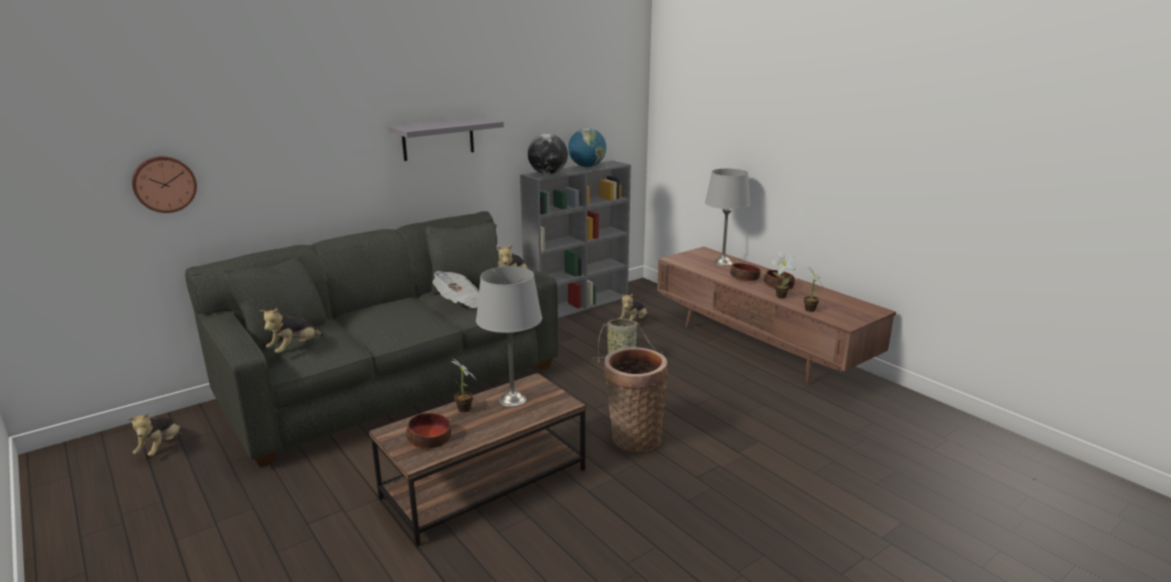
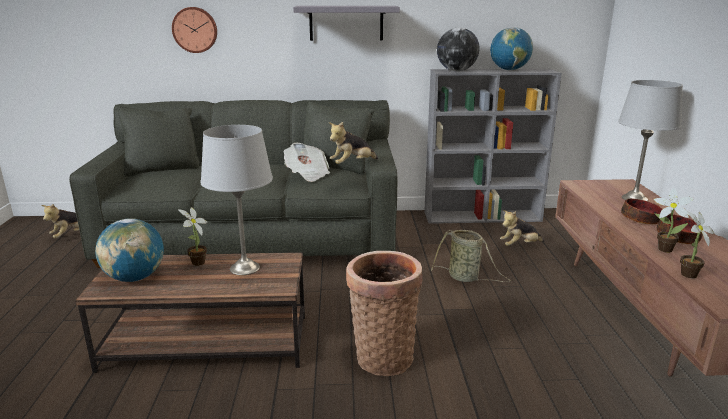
camera: 35 degrees right, 0 degrees up
wall clock [132,156,197,213] -> wall clock moved to [172,7,217,53]
plush toy [260,308,323,353] -> none
bowl [406,413,451,449] -> globe [95,218,164,282]

